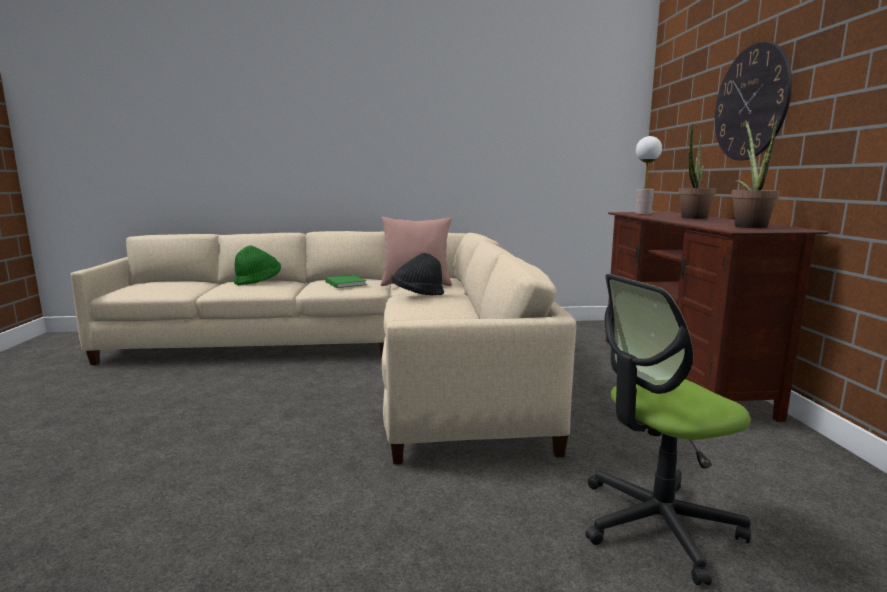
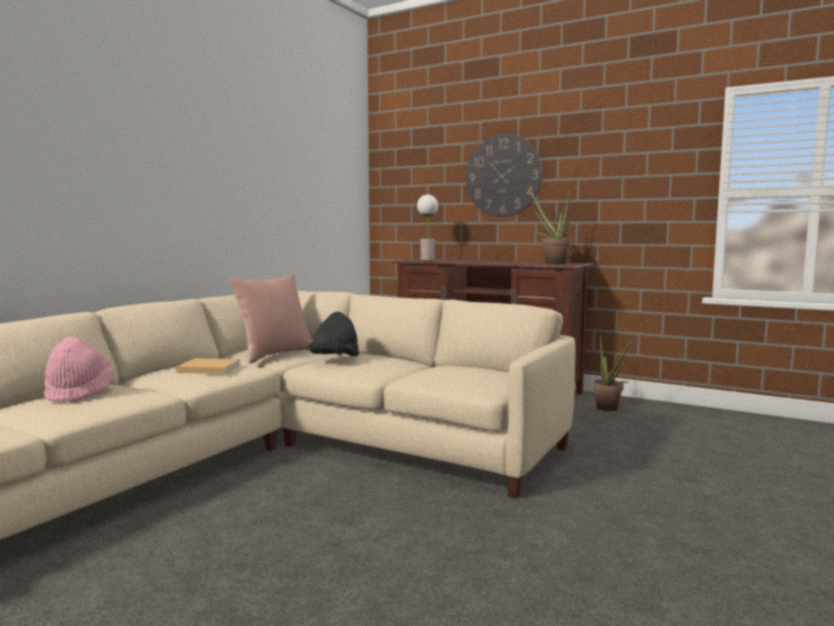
camera: 55 degrees left, 5 degrees down
green hat [234,246,281,285] -> pink hat [44,337,114,403]
green book [325,275,366,288] -> beige book [176,358,241,374]
office chair [585,274,751,585] -> none
potted plant [678,124,716,219] -> potted plant moved to [592,332,634,411]

